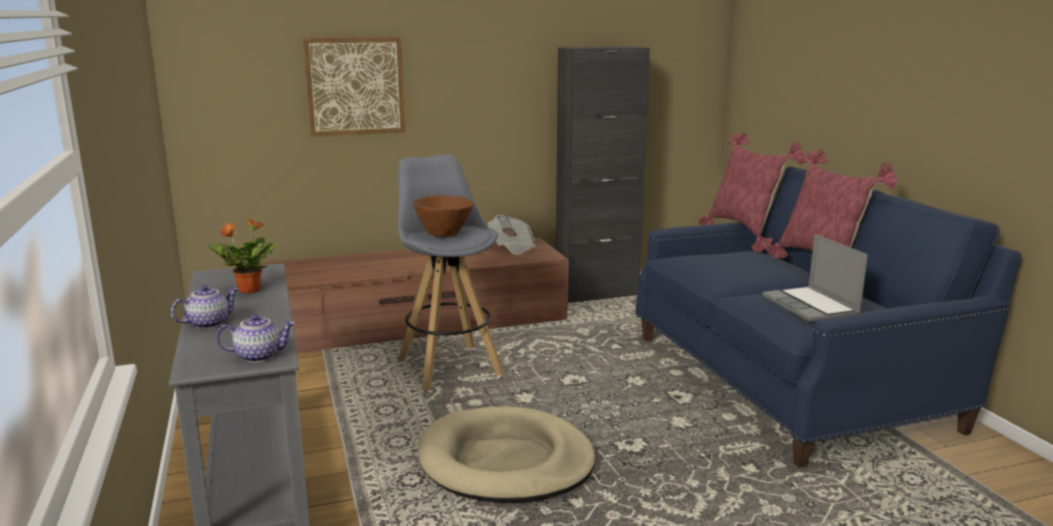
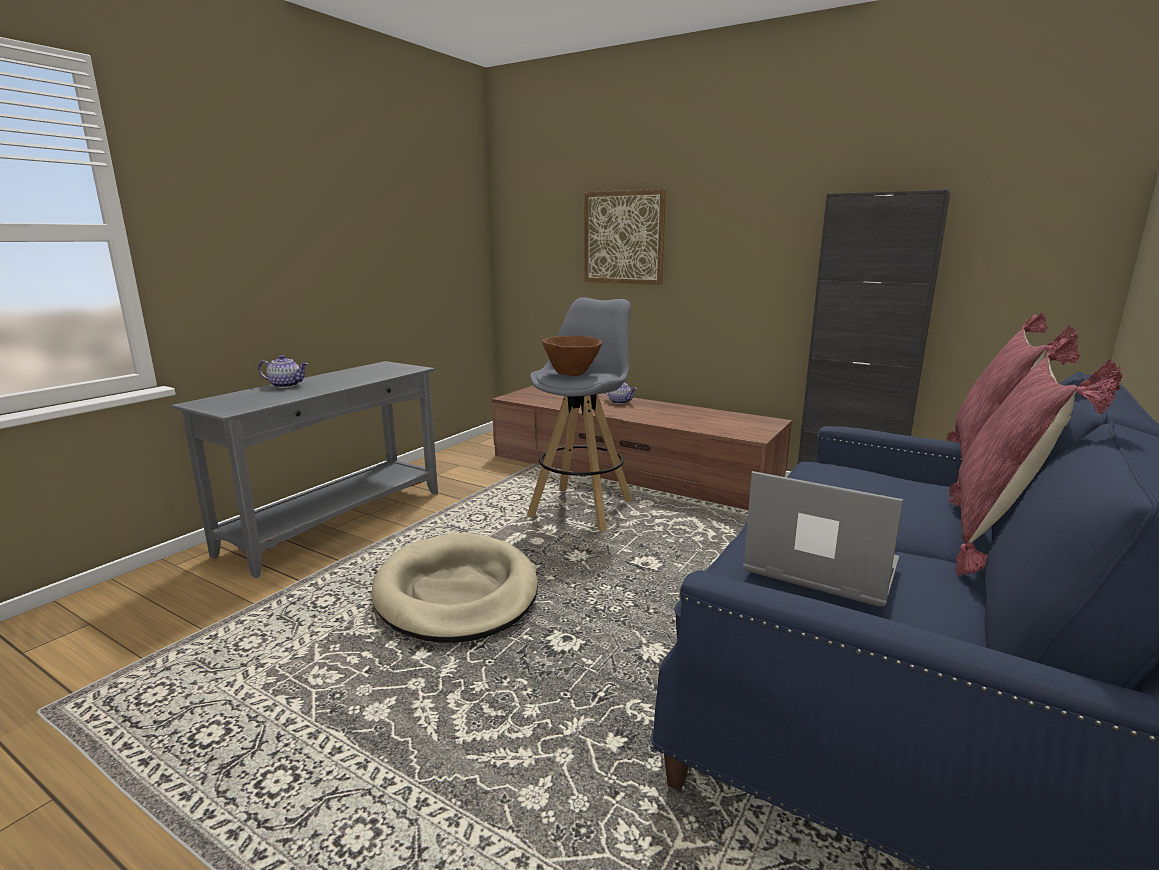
camera: 50 degrees right, 0 degrees up
potted plant [209,218,280,294] -> none
teapot [216,314,295,363] -> teapot moved to [605,383,637,404]
newspaper [488,215,536,255] -> none
laptop [762,234,868,322] -> laptop turned 90 degrees clockwise [743,471,903,607]

